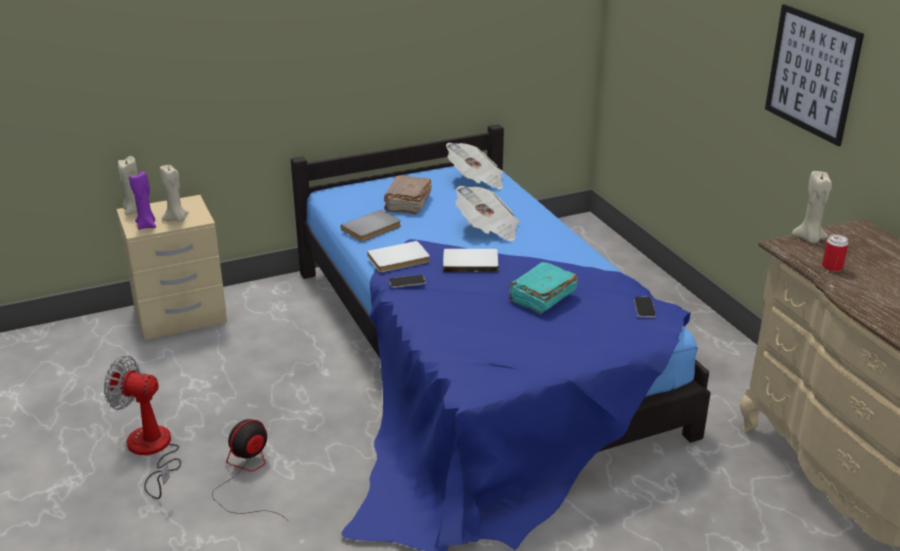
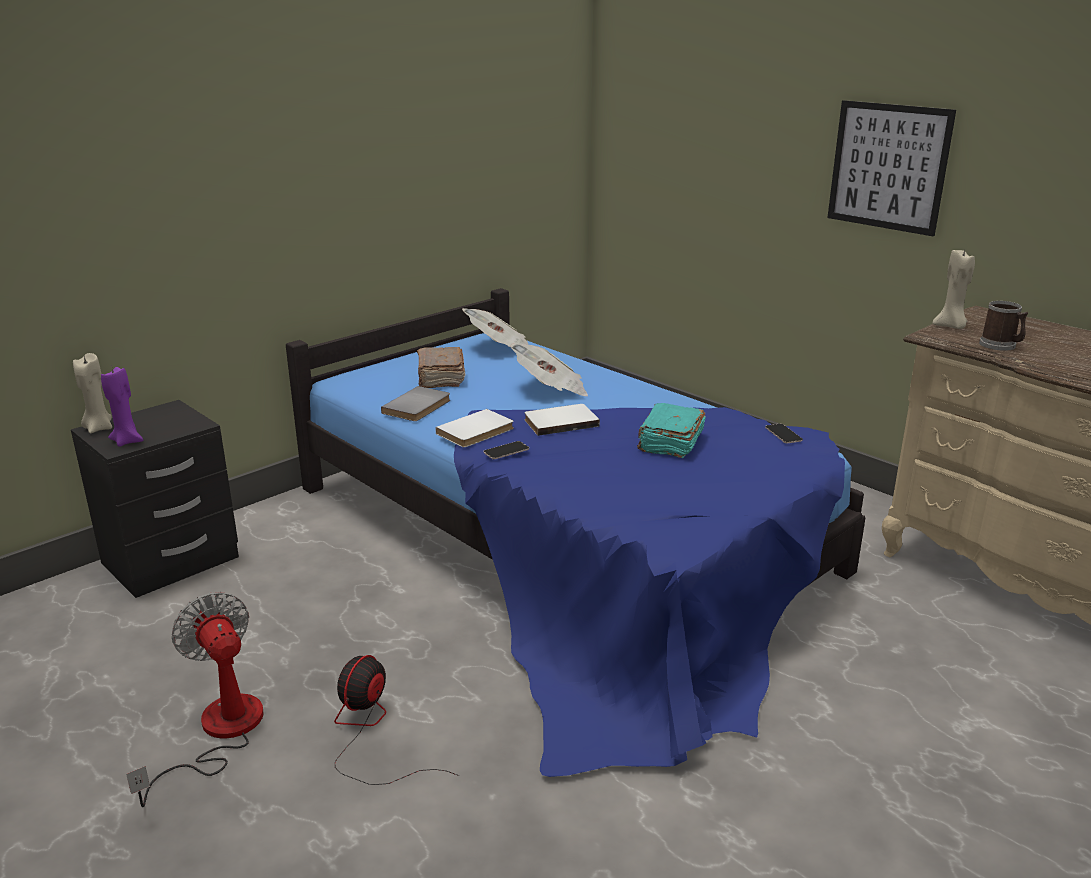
camera: 20 degrees left, 5 degrees down
fan [104,355,181,499] -> fan turned 60 degrees clockwise [126,592,263,807]
beige nightstand [117,195,227,340] -> black nightstand [71,400,239,598]
beige candle [160,165,189,222] -> none
can [822,234,849,272] -> mug [979,301,1028,351]

